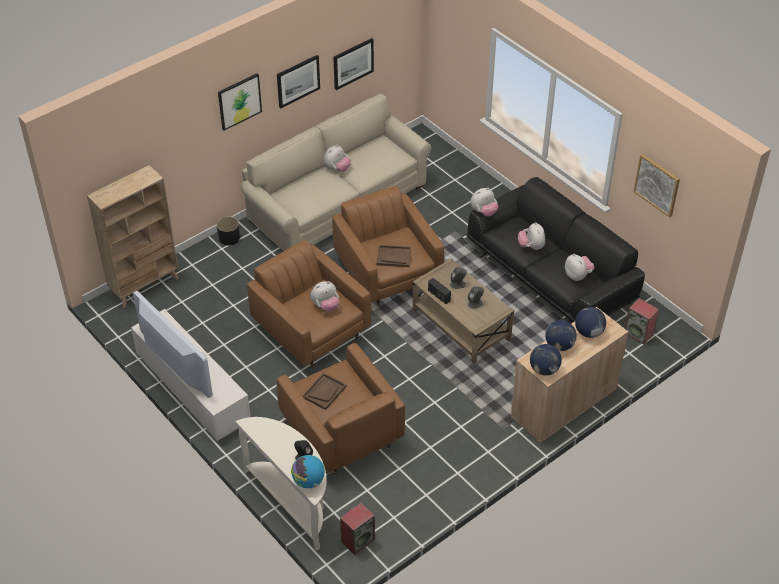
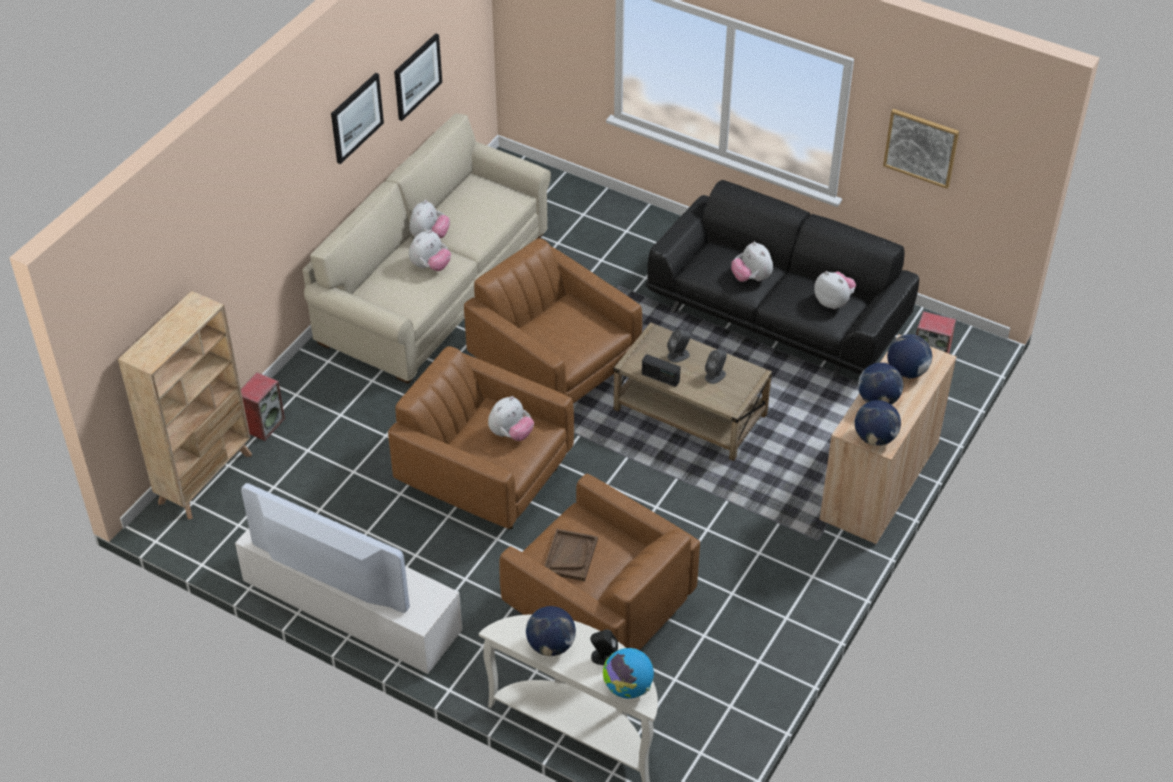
camera: 20 degrees left, 0 degrees up
black planter [217,217,240,246] -> none
picture [218,73,262,131] -> none
speaker [340,503,375,555] -> speaker moved to [241,372,285,441]
brown tray [377,245,411,267] -> none
plush toy [471,188,498,216] -> plush toy moved to [409,230,451,271]
none -> globe [526,606,576,656]

